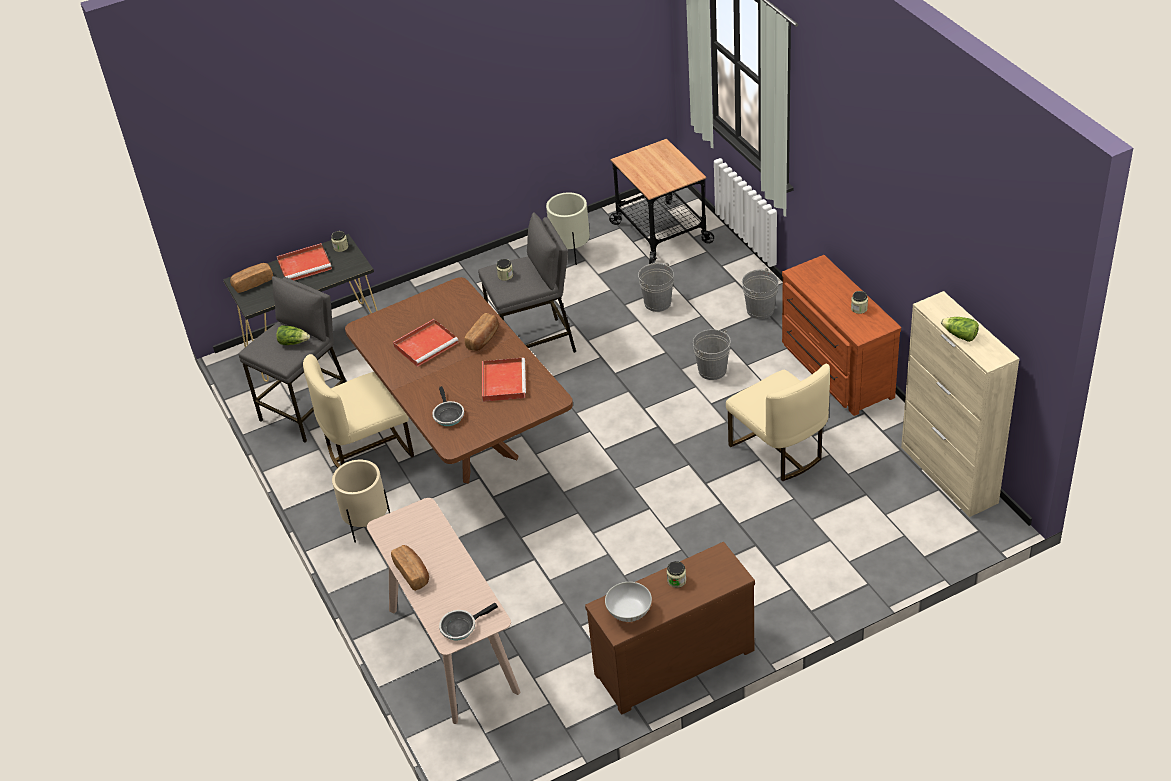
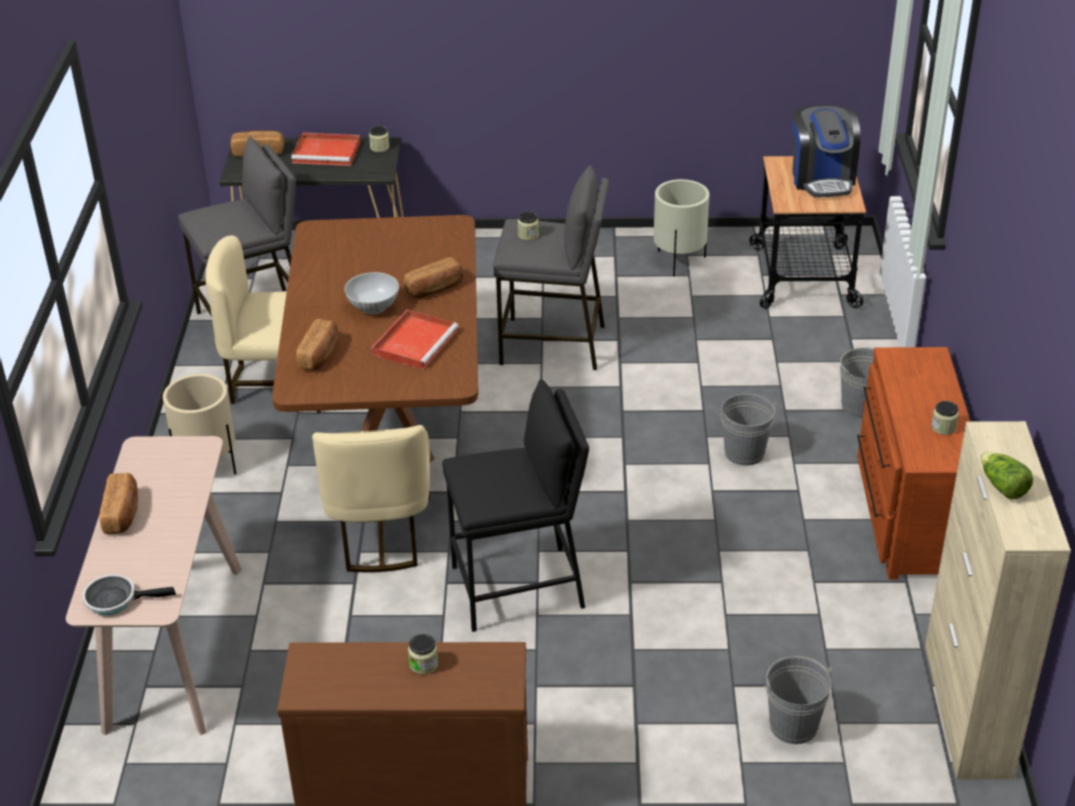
camera: 25 degrees right, 5 degrees down
lettuce [276,325,310,345] -> none
red tray [393,319,458,367] -> none
frying pan [432,386,464,426] -> bread [296,319,338,370]
white bowl [605,582,652,622] -> white bowl moved to [344,272,399,314]
grey bucket [638,263,674,312] -> grey bucket moved to [764,656,831,744]
beige chair [726,364,830,481] -> beige chair moved to [312,425,430,572]
none -> black stool [442,379,589,632]
none -> coffee machine [792,105,861,197]

